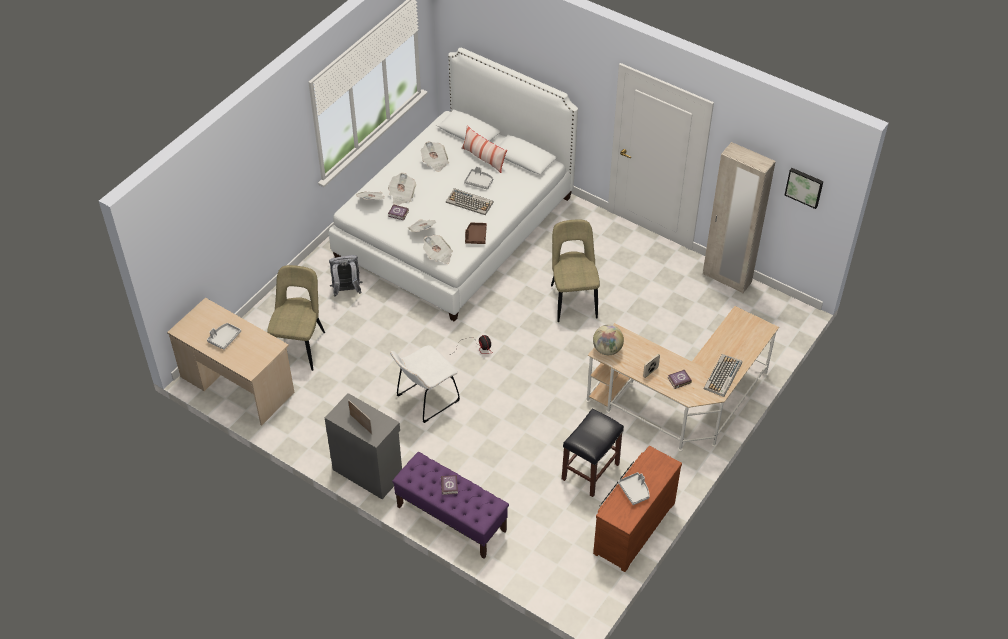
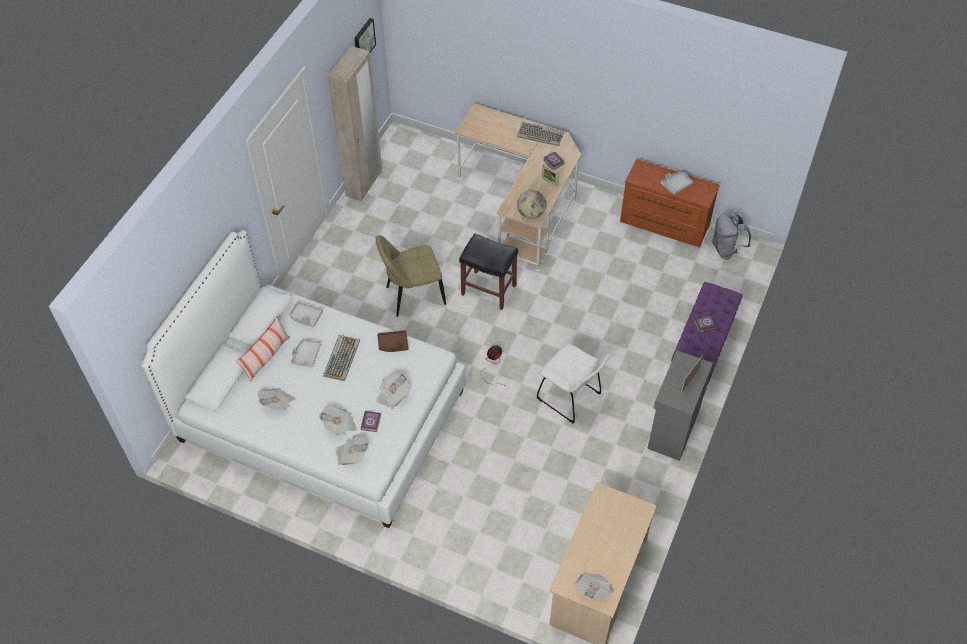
camera: 100 degrees left, 5 degrees up
grey tray [207,323,241,350] -> grey tray moved to [290,302,323,327]
beige chair [267,265,325,371] -> none
grey backpack [329,255,362,297] -> grey backpack moved to [712,212,751,259]
newspaper [423,235,453,264] -> newspaper moved to [574,572,612,599]
black stool [562,409,624,497] -> black stool moved to [459,233,518,310]

